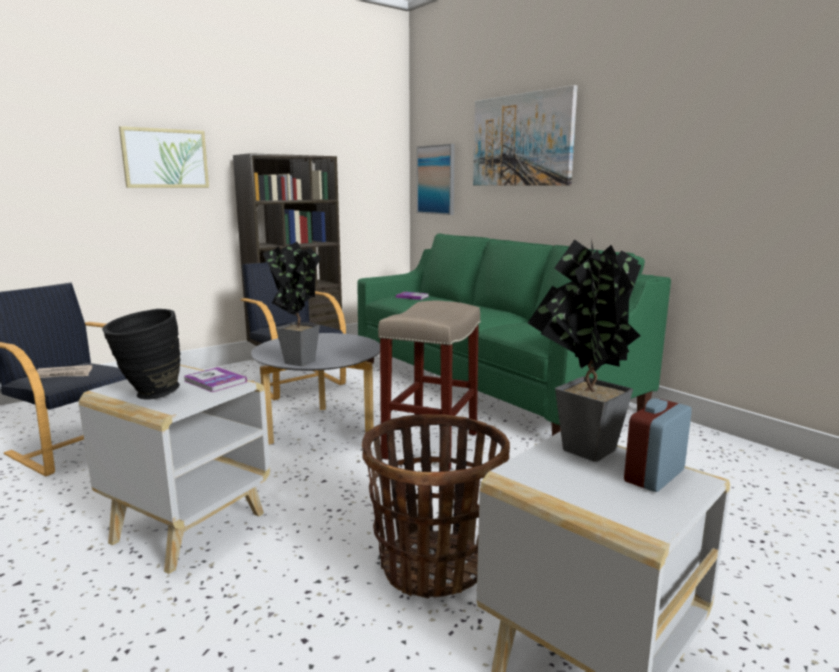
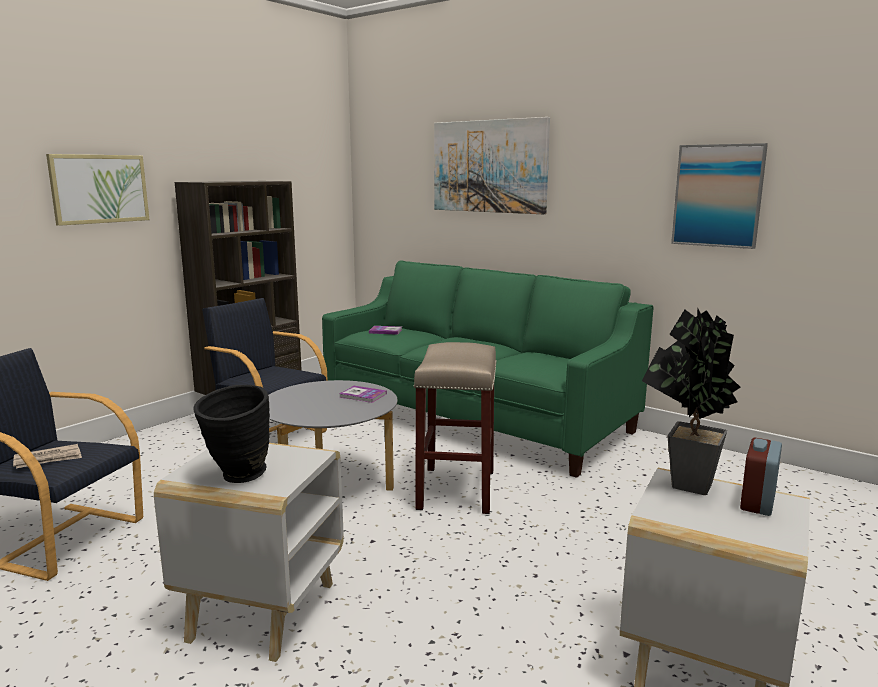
camera: 15 degrees left, 0 degrees up
book [184,367,247,392] -> book moved to [339,386,387,403]
potted plant [263,242,321,366] -> none
basket [362,414,510,599] -> none
picture [417,144,455,215] -> picture moved to [671,143,768,249]

